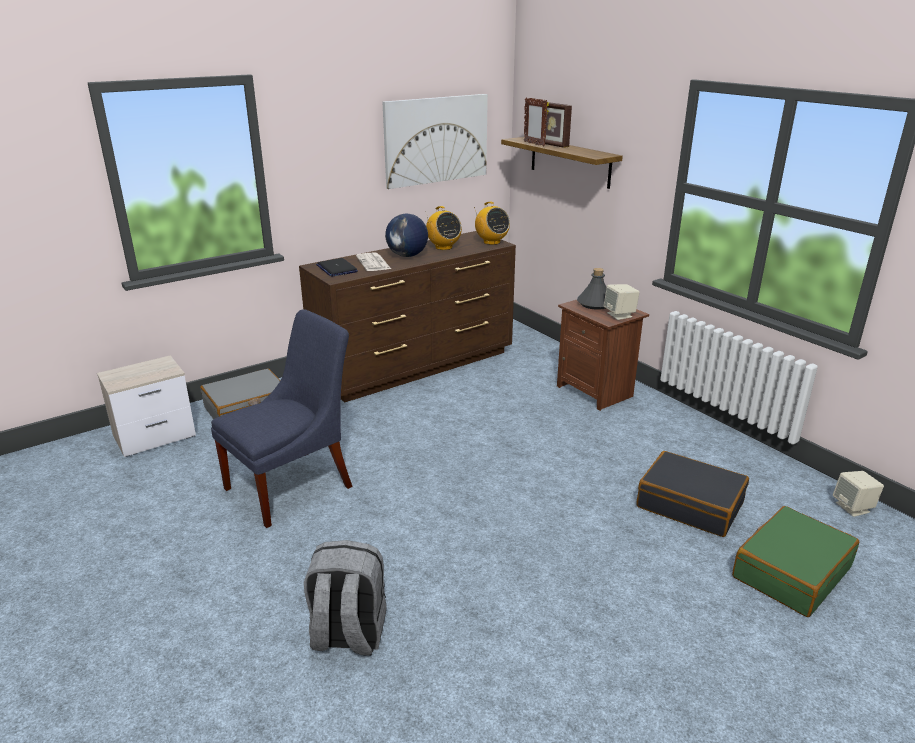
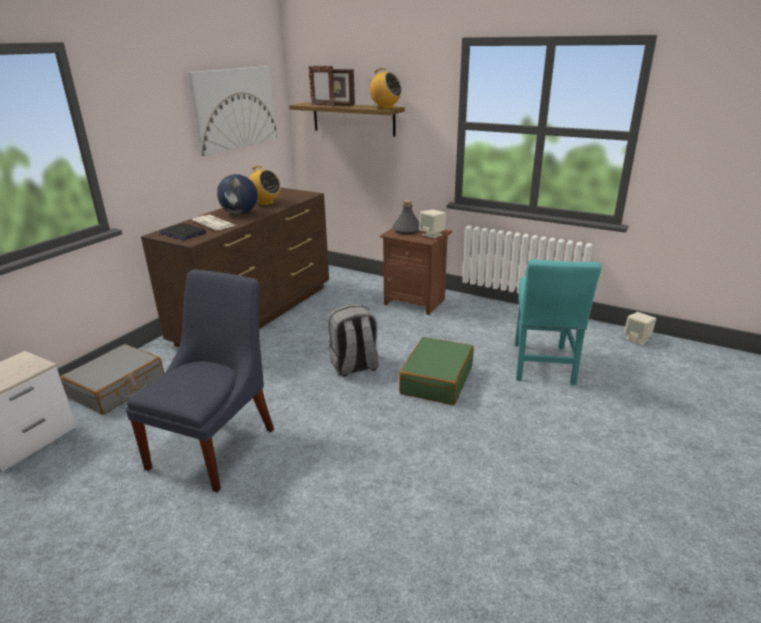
camera: 25 degrees left, 0 degrees up
grey backpack [304,540,387,656] -> grey backpack moved to [328,304,379,377]
radio [474,202,510,245] -> radio moved to [368,68,402,109]
black suitcase [636,451,749,537] -> turquoise chair [515,259,601,385]
green suitcase [732,506,859,617] -> green suitcase moved to [399,337,474,405]

